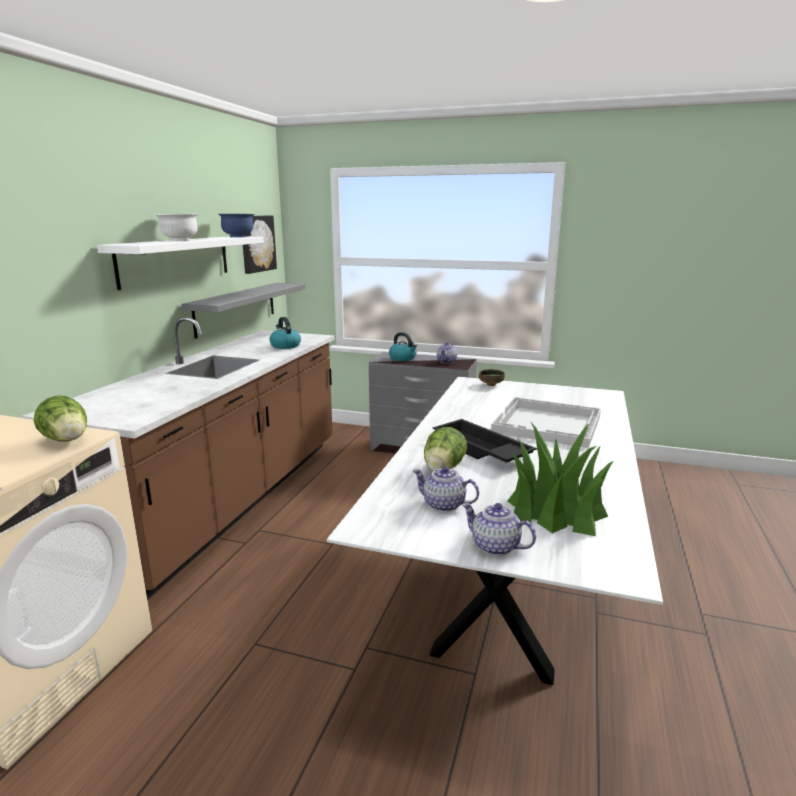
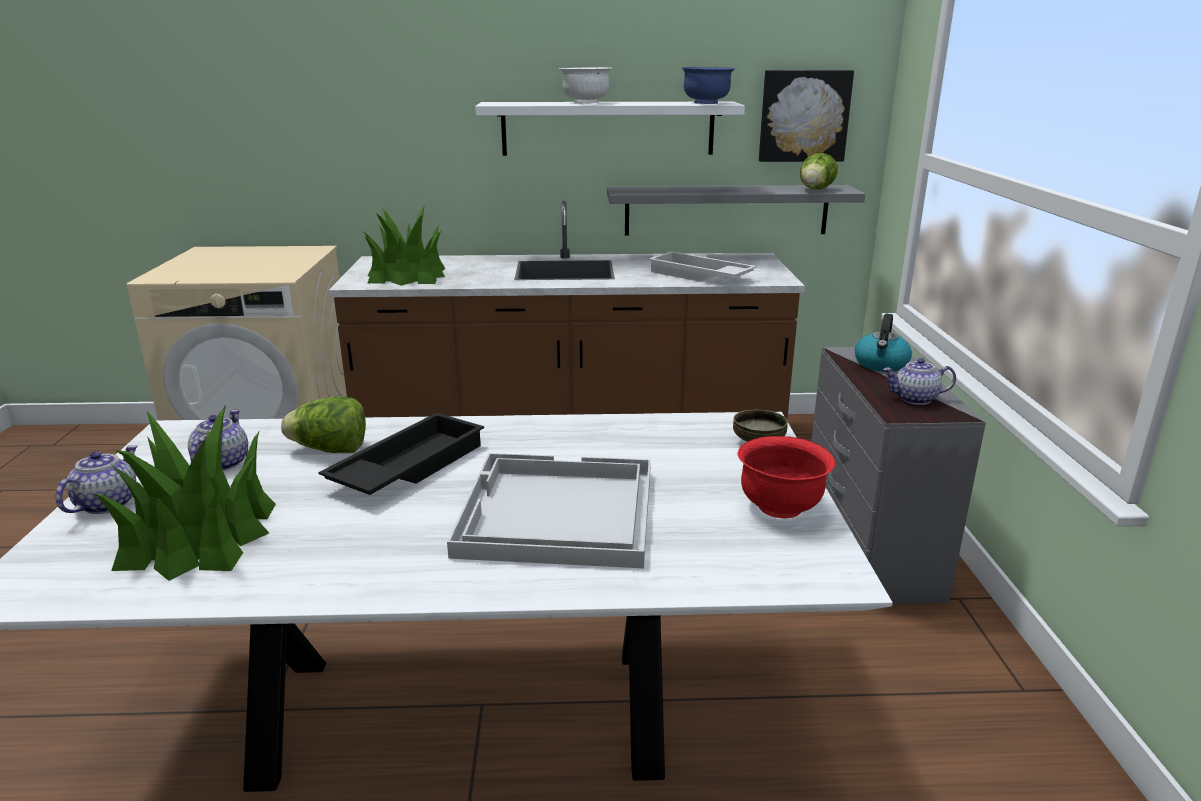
camera: 70 degrees right, 5 degrees up
lettuce [34,395,87,441] -> lettuce moved to [800,153,838,189]
kettle [270,317,301,349] -> white tray [648,251,757,282]
none -> potted plant [364,206,445,286]
none -> red bowl [738,436,835,518]

